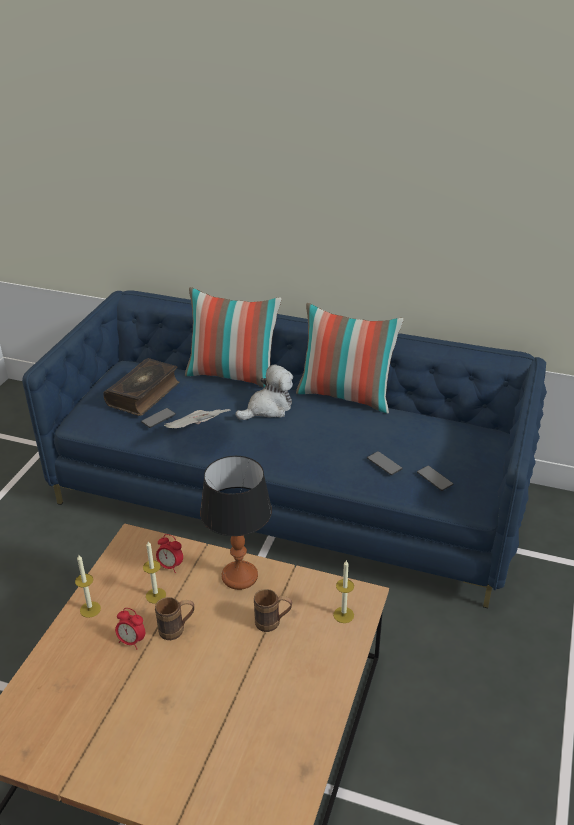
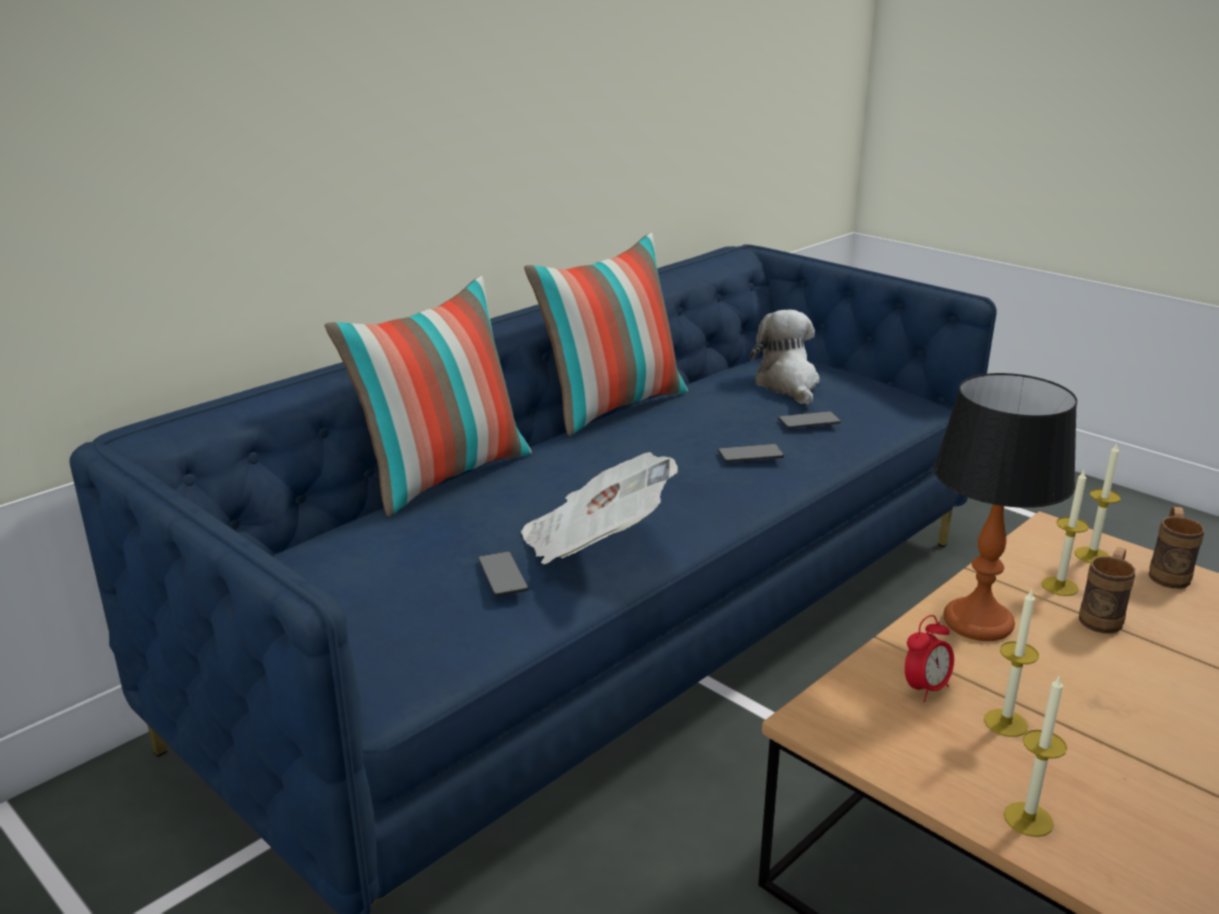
camera: 65 degrees left, 10 degrees down
book [103,358,179,416] -> none
alarm clock [115,608,145,650] -> none
brown mug [155,597,194,640] -> brown mug moved to [1149,507,1204,589]
plush toy [235,365,293,420] -> plush toy moved to [750,310,820,405]
phone [417,466,453,491] -> phone moved to [718,444,784,462]
none -> candle [1041,470,1089,596]

